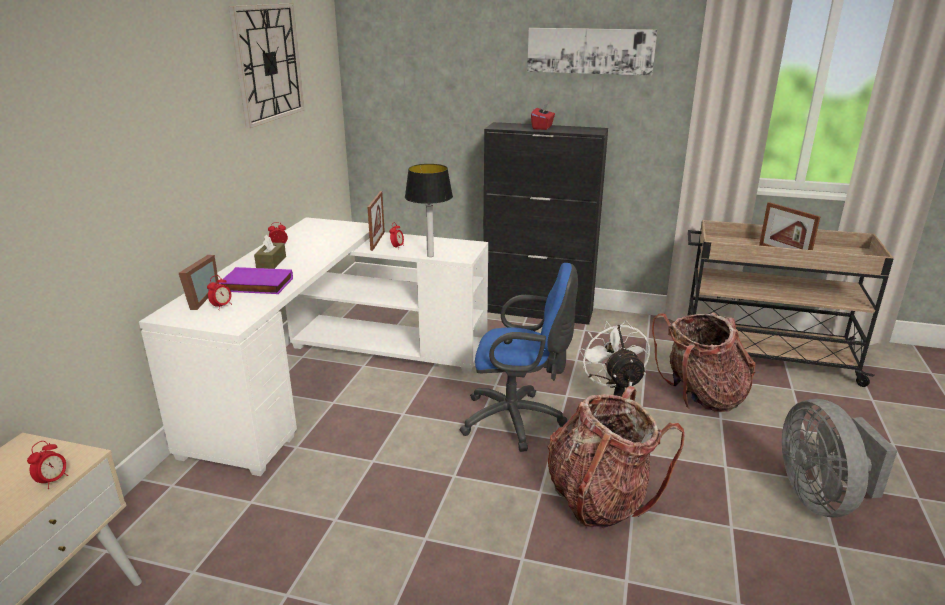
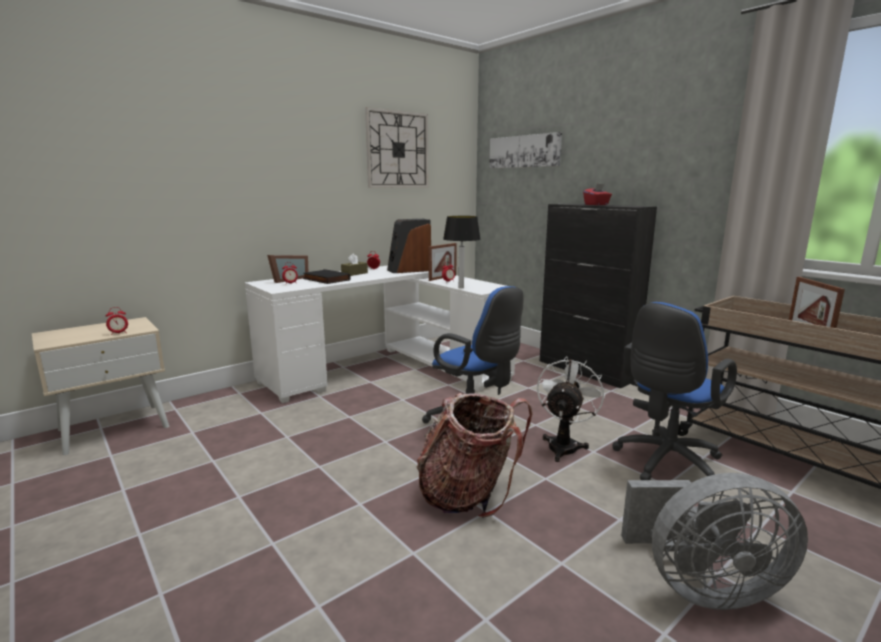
camera: 35 degrees right, 10 degrees down
purple book [218,267,293,294] -> black book [303,269,350,284]
picture [527,28,657,76] -> picture moved to [489,132,562,168]
backpack [652,313,756,412] -> blue office chair [612,302,737,480]
grey fan [782,399,898,517] -> grey fan turned 120 degrees counterclockwise [621,473,808,610]
none -> speaker [387,219,431,273]

